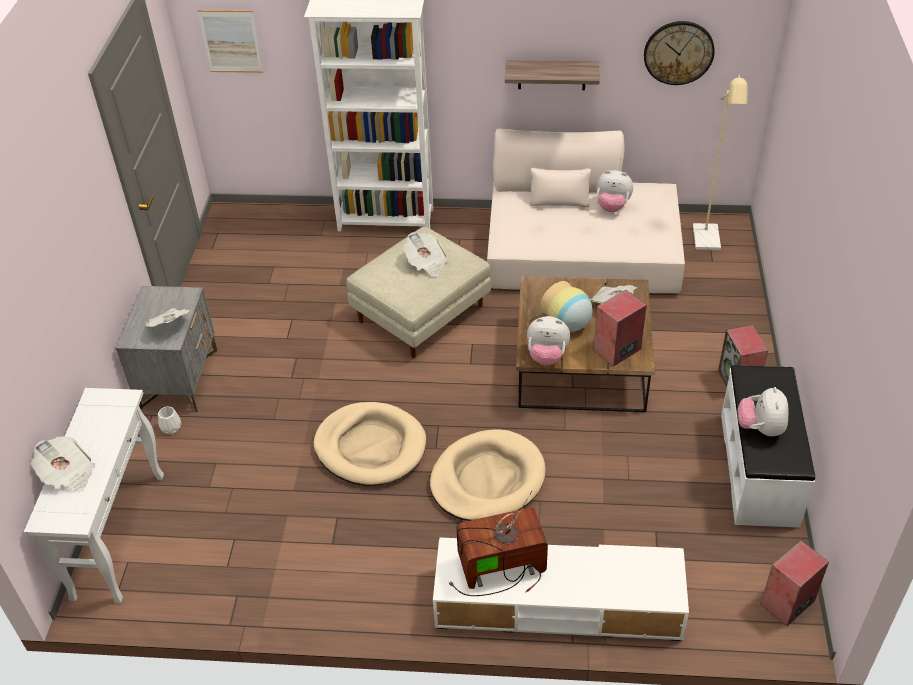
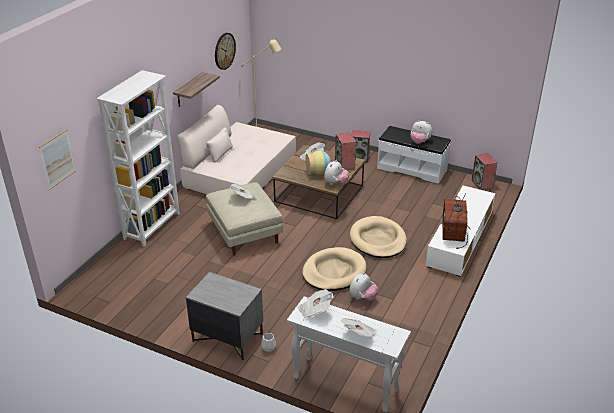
camera: 70 degrees left, 10 degrees down
newspaper [146,308,190,327] -> newspaper moved to [298,289,334,318]
plush toy [596,170,633,212] -> plush toy moved to [349,272,379,301]

